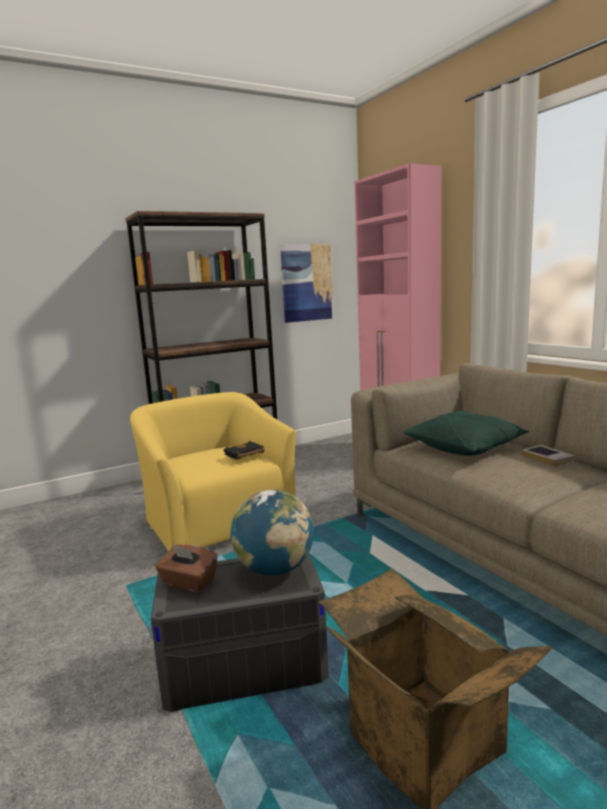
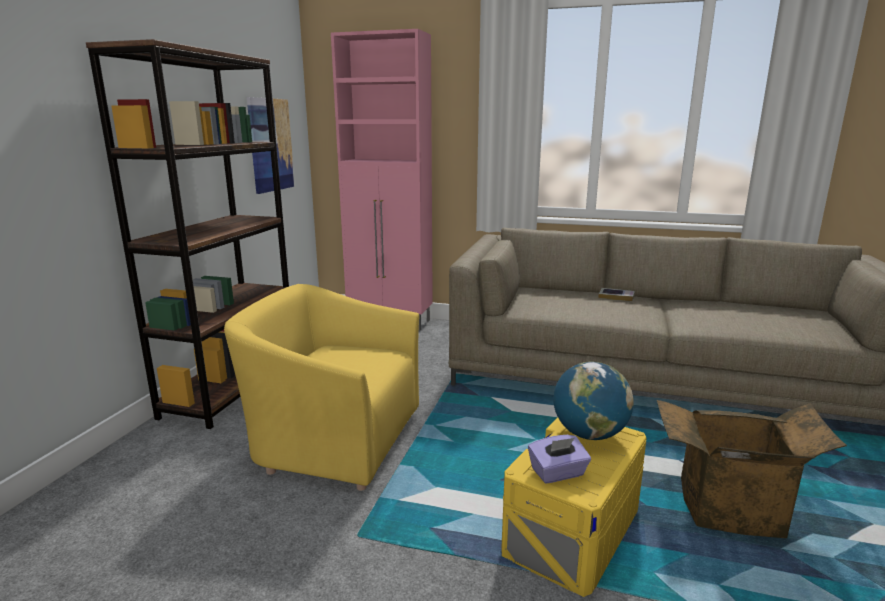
camera: 45 degrees left, 5 degrees up
grey storage box [151,553,329,712] -> yellow storage box [501,418,647,597]
brown tissue box [156,544,218,592] -> purple tissue box [528,435,591,483]
black book [223,441,265,460] -> none
green pillow [403,411,529,456] -> none

